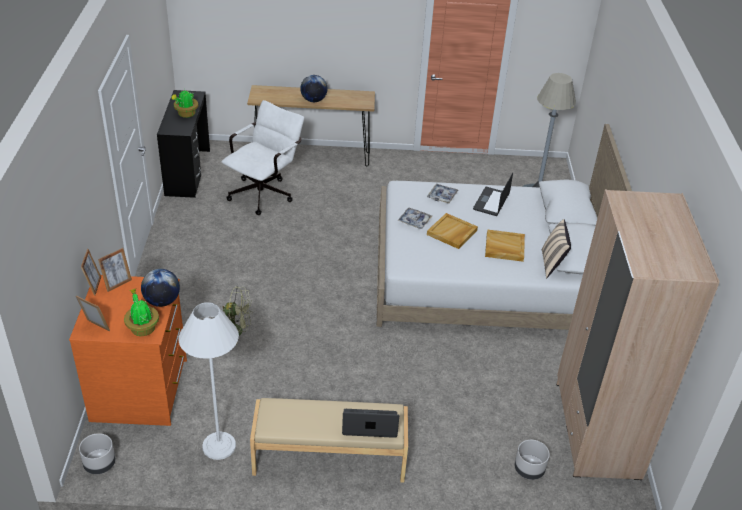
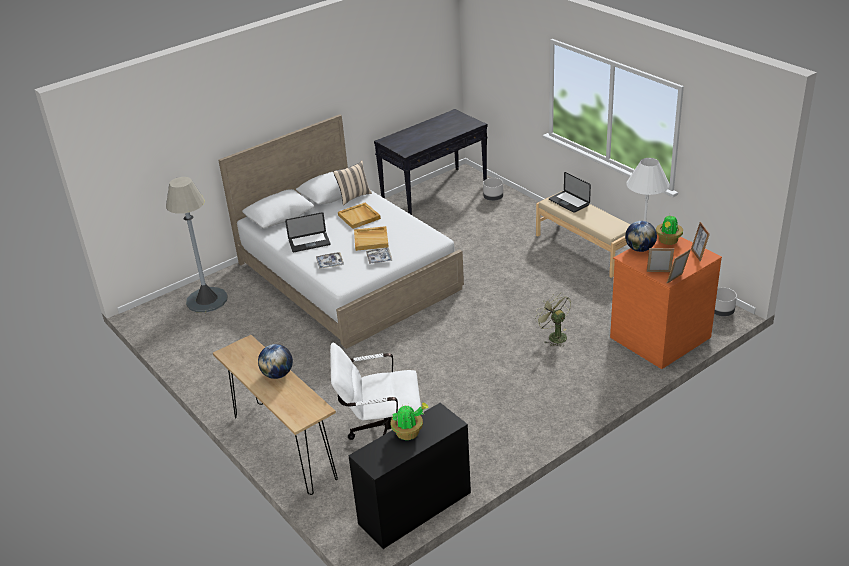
camera: 125 degrees left, 5 degrees down
beige wardrobe [556,189,720,480] -> black console table [374,109,488,215]

